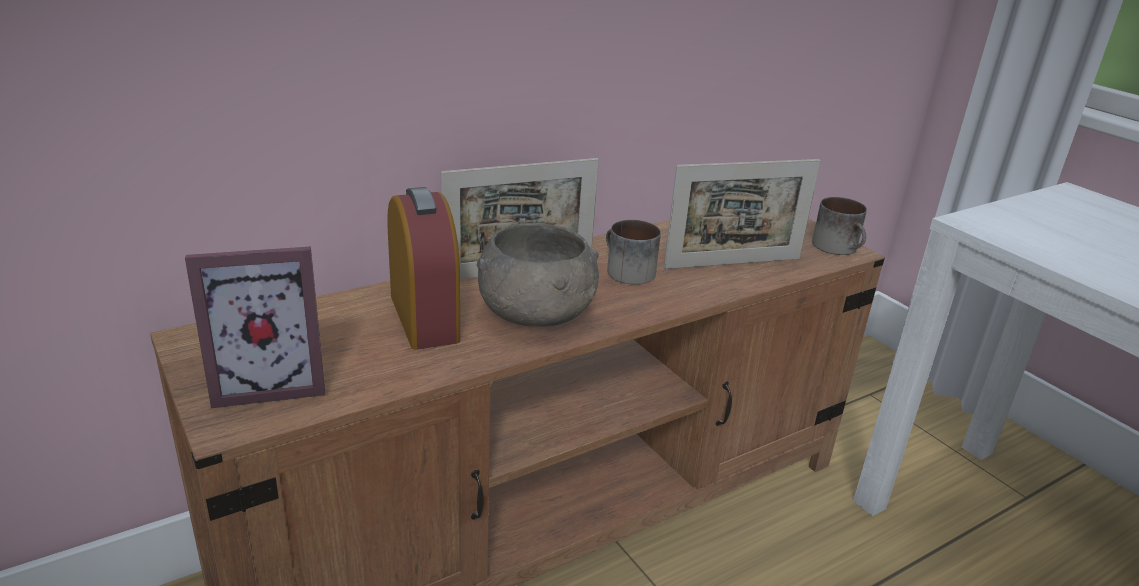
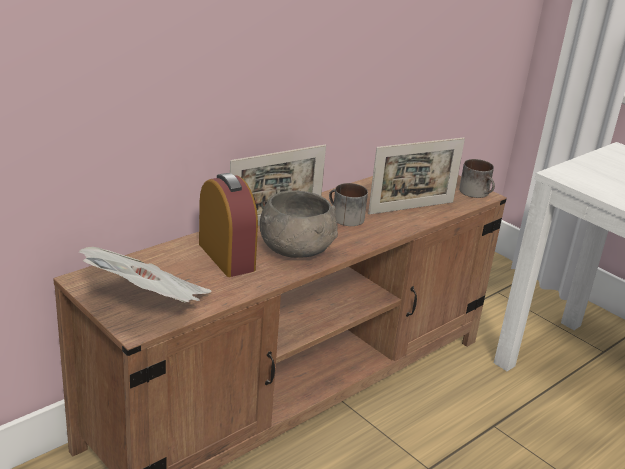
camera: 10 degrees left, 0 degrees up
picture frame [185,247,325,408] -> newspaper [79,247,212,303]

